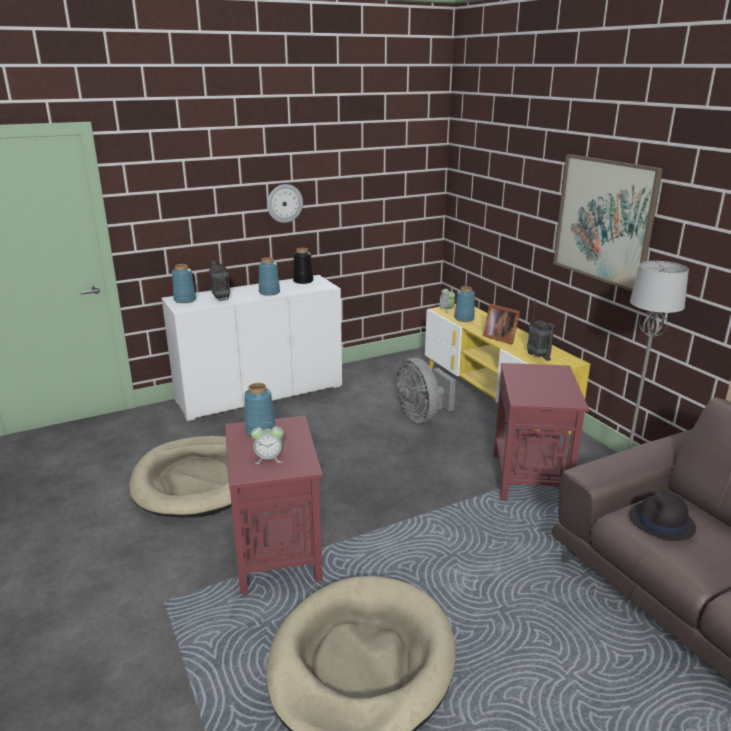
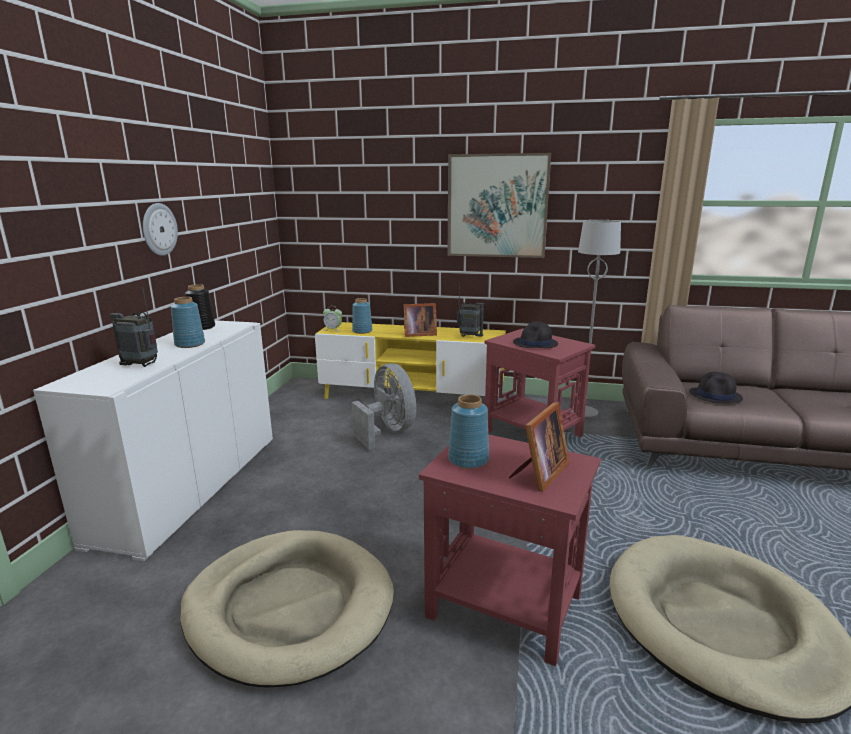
camera: 50 degrees left, 5 degrees down
blue vase [172,264,196,303] -> none
alarm clock [251,422,284,464] -> picture frame [509,402,570,492]
grey fan [397,358,456,424] -> grey fan turned 135 degrees counterclockwise [352,363,416,449]
none -> black hat [513,321,558,348]

